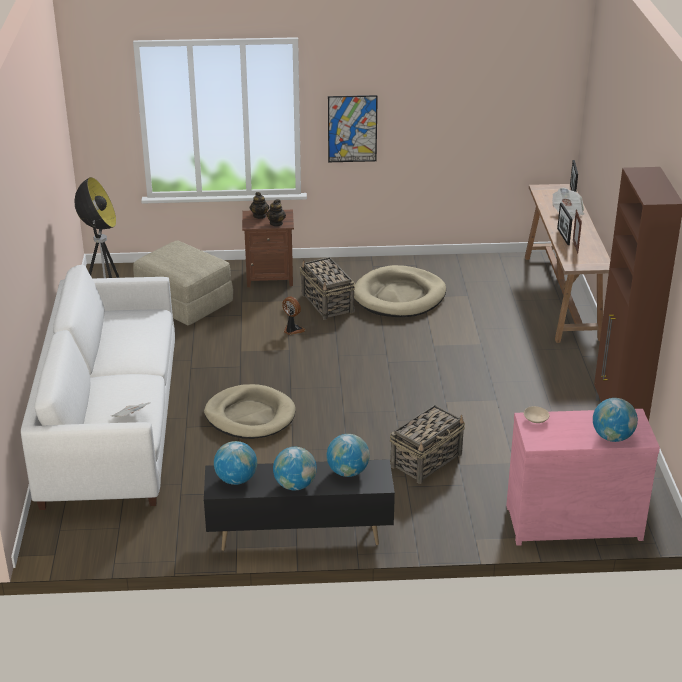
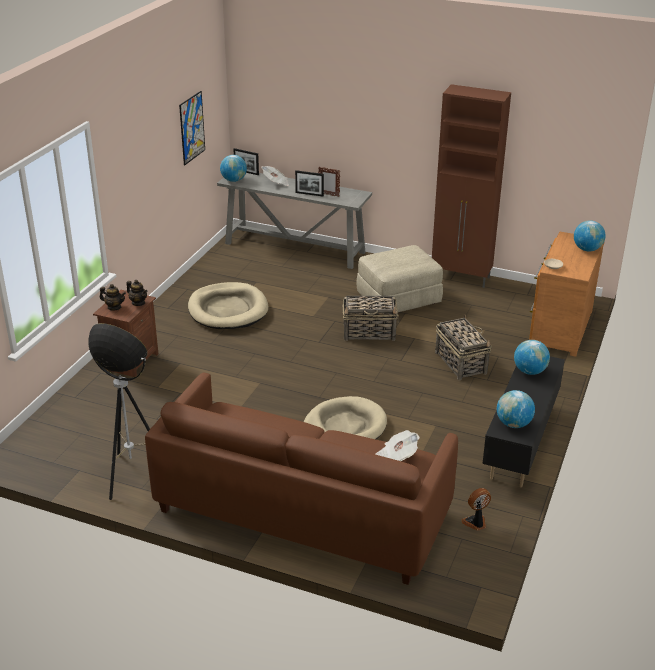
camera: 65 degrees left, 0 degrees up
white sofa [21,265,175,510] -> brown sofa [145,372,458,585]
beige ottoman [133,240,233,325] -> beige ottoman moved to [356,245,443,312]
globe [273,447,317,490] -> globe moved to [220,155,247,182]
fan [282,296,306,335] -> fan moved to [461,488,491,531]
basket [300,257,355,320] -> basket moved to [343,296,398,341]
picture [328,95,378,162] -> picture moved to [179,91,205,165]
pink dresser [506,409,660,546] -> brown dresser [529,232,605,357]
brown console table [525,184,610,343] -> grey console table [217,173,372,269]

